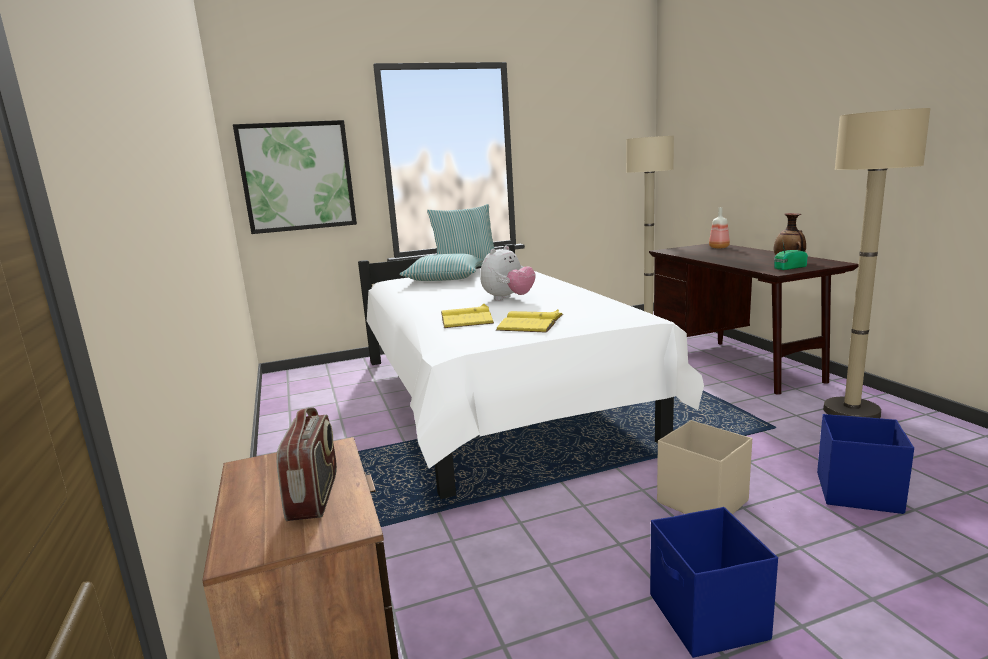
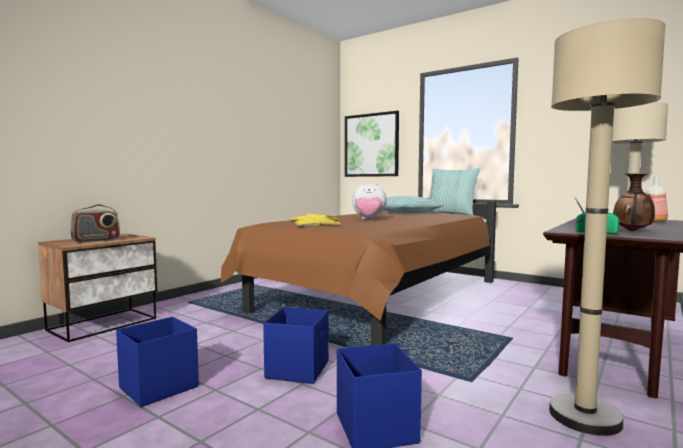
camera: 55 degrees right, 10 degrees down
white bed [358,244,704,499] -> brown bed [221,201,496,346]
beige storage box [657,420,752,514] -> blue storage box [263,307,329,384]

